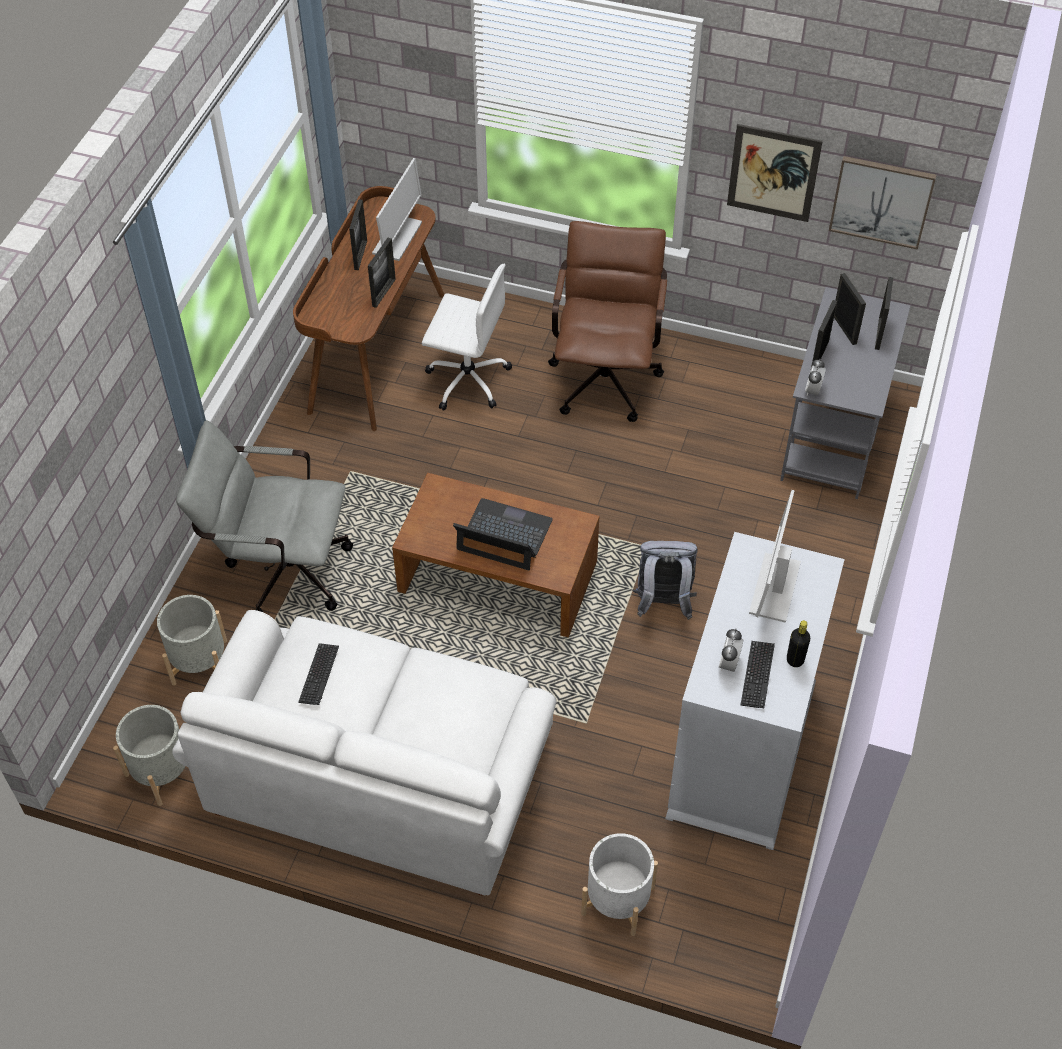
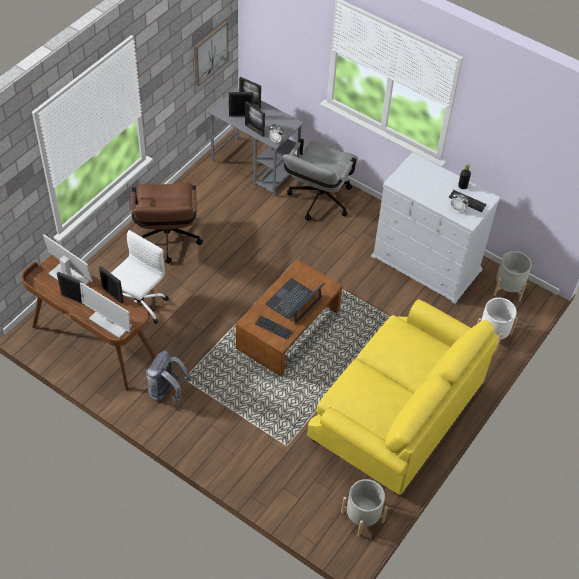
camera: 75 degrees left, 0 degrees up
grey planter [157,595,227,686] -> grey planter moved to [494,251,532,302]
white sofa [172,610,557,896] -> yellow sofa [307,299,498,495]
grey office chair [176,420,353,613] -> grey office chair moved to [283,138,358,220]
keyboard [298,643,339,705] -> keyboard moved to [255,315,292,340]
brown office chair [548,221,667,422] -> brown office chair turned 120 degrees counterclockwise [131,183,203,264]
grey backpack [632,541,698,620] -> grey backpack moved to [146,351,191,402]
picture [727,124,823,222] -> none
monitor [749,490,801,623] -> monitor moved to [80,282,132,338]

